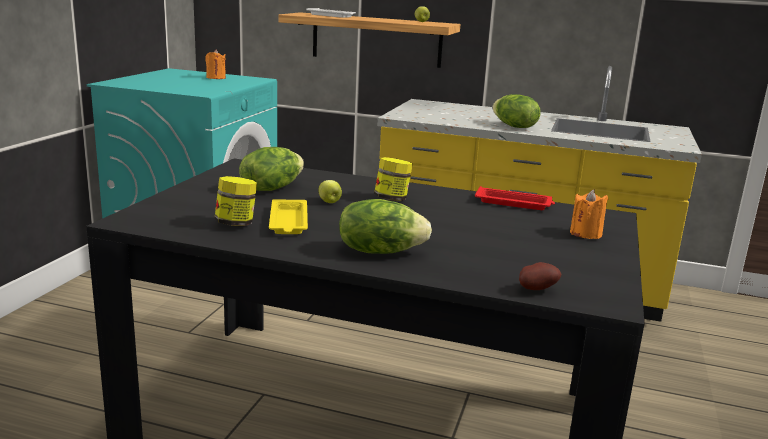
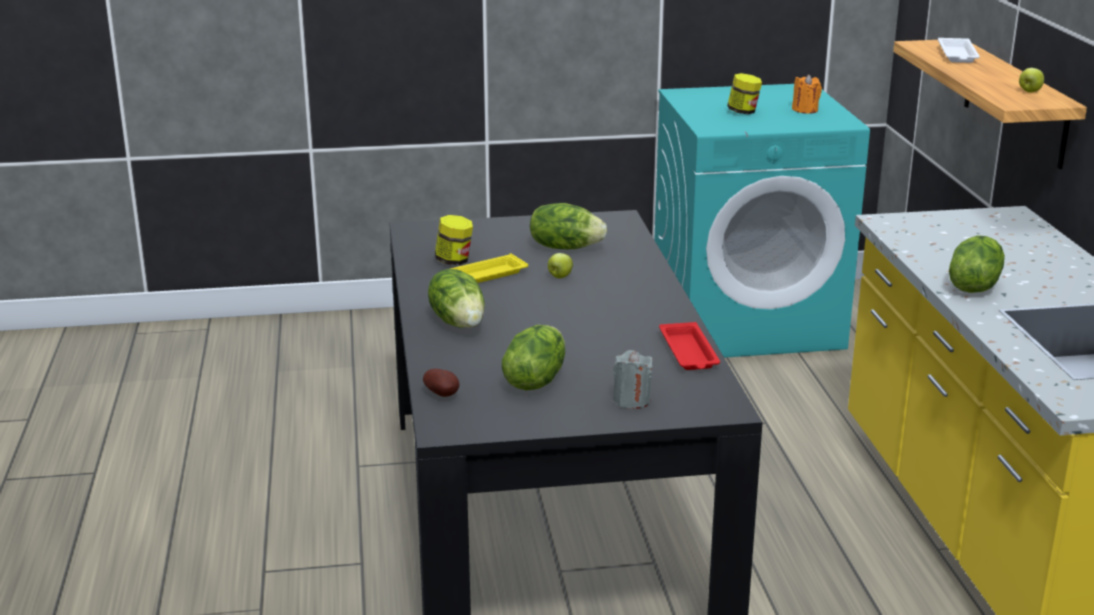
camera: 65 degrees right, 5 degrees up
jar [374,157,413,201] -> jar moved to [727,73,762,114]
orange candle [570,190,608,239] -> grey candle [613,350,653,409]
none -> lettuce [502,325,565,390]

